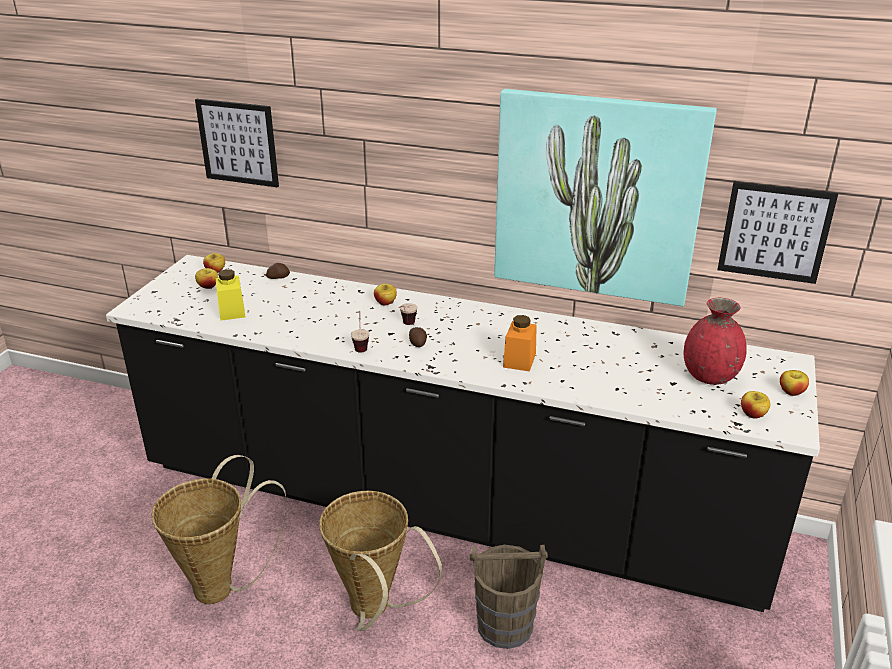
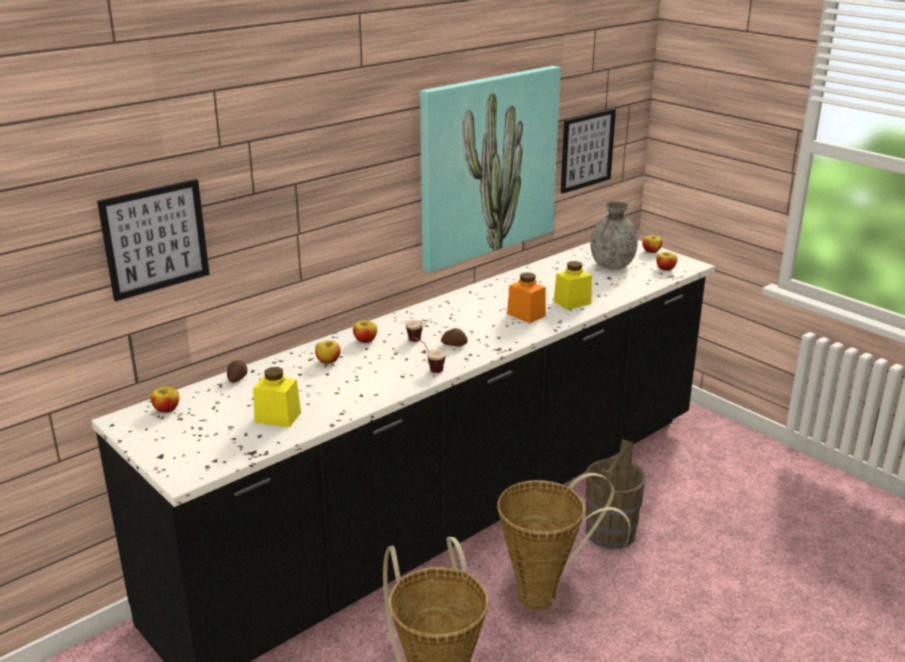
camera: 60 degrees left, 5 degrees down
apple [195,268,218,289] -> apple moved to [315,340,341,364]
red vase [684,298,747,385] -> grey vase [590,201,638,269]
none -> yellow jar [553,261,592,310]

